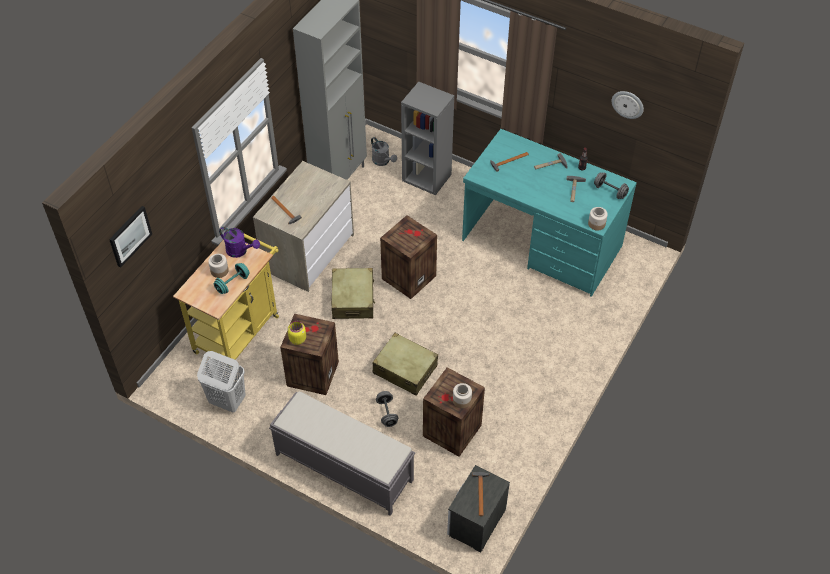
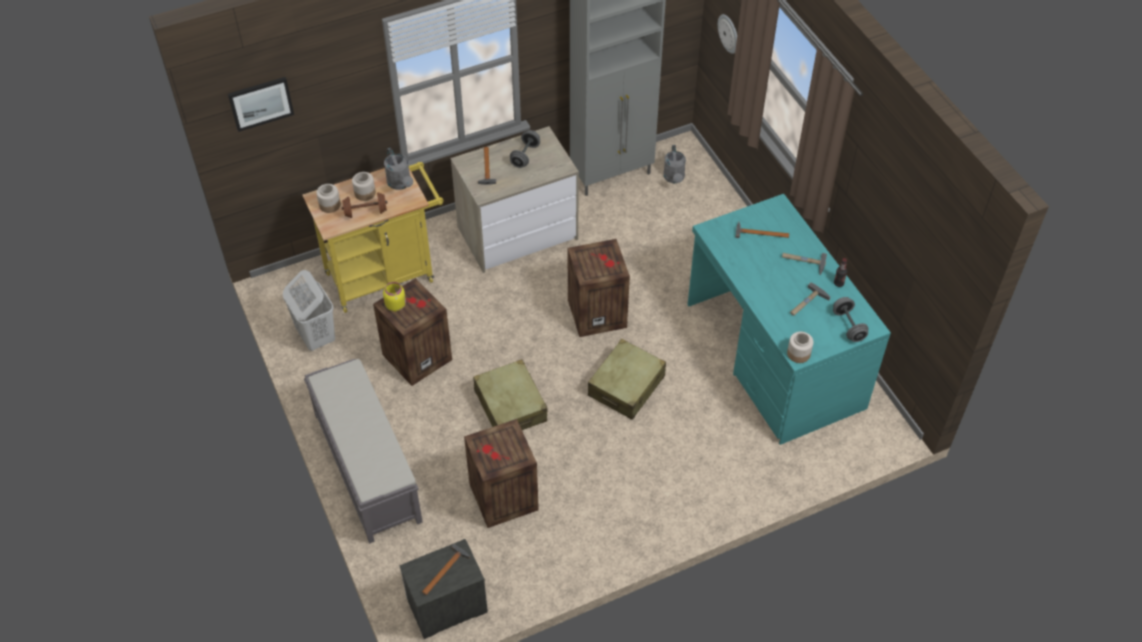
camera: 35 degrees right, 0 degrees up
turquoise dumbbell [214,263,250,294] -> brown dumbbell [342,193,388,218]
purple watering can [219,227,260,258] -> grey watering can [384,147,413,190]
beige suitcase [331,268,375,319] -> beige suitcase moved to [588,339,666,420]
grey dumbbell [376,391,398,427] -> grey dumbbell moved to [510,130,540,168]
grey bookcase [401,82,454,195] -> none
jar [453,383,472,408] -> jar moved to [316,184,341,213]
wall clock [612,91,644,119] -> wall clock moved to [718,14,737,54]

